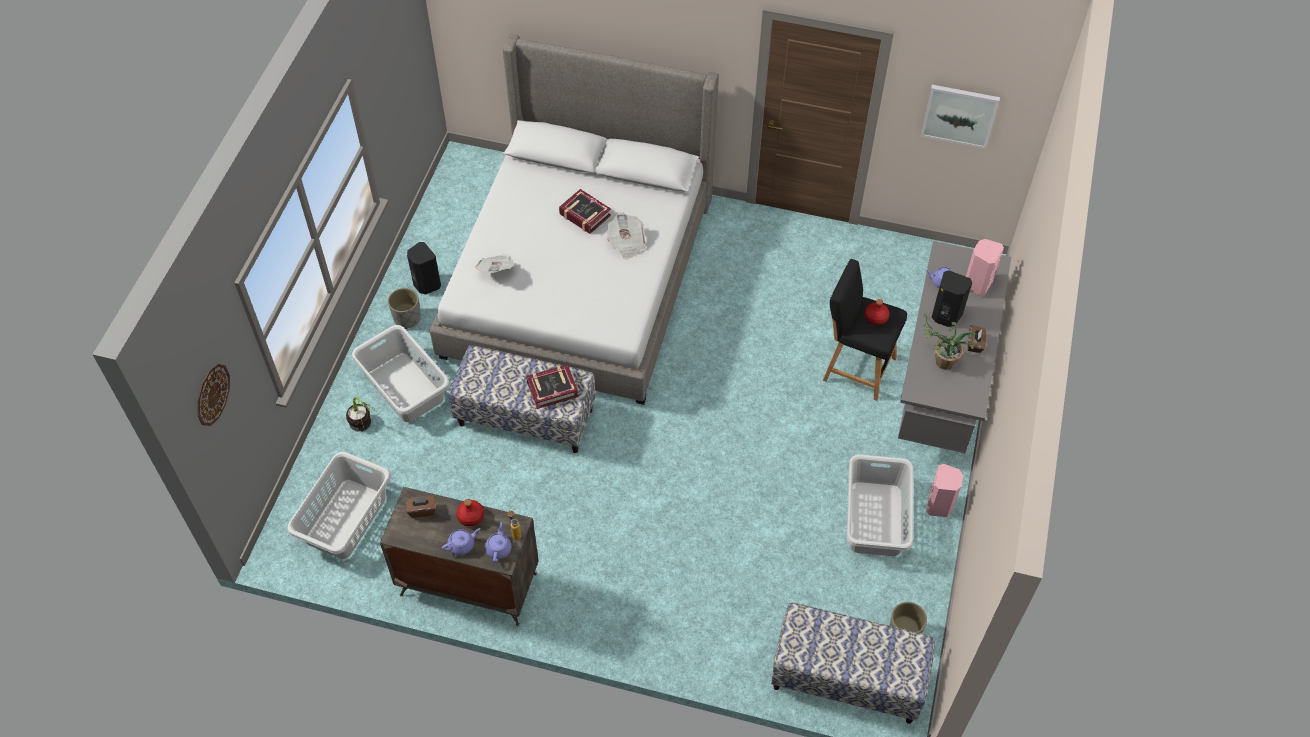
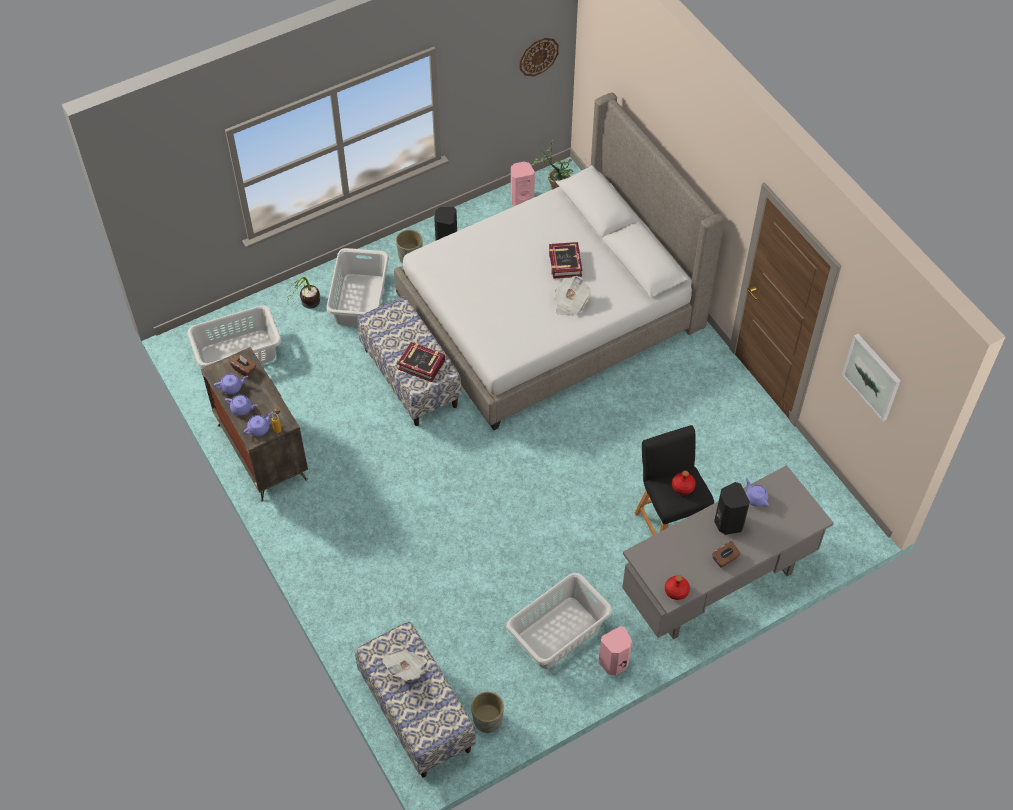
camera: 45 degrees right, 0 degrees up
wall clock [198,364,230,426] -> wall clock moved to [520,38,559,76]
red bottle [456,499,484,526] -> red bottle moved to [665,575,690,600]
newspaper [475,254,516,273] -> newspaper moved to [383,649,427,681]
potted plant [923,313,982,370] -> potted plant moved to [534,140,573,190]
pink speaker [966,239,1004,296] -> pink speaker moved to [511,162,535,206]
none -> purple teapot [214,374,248,394]

